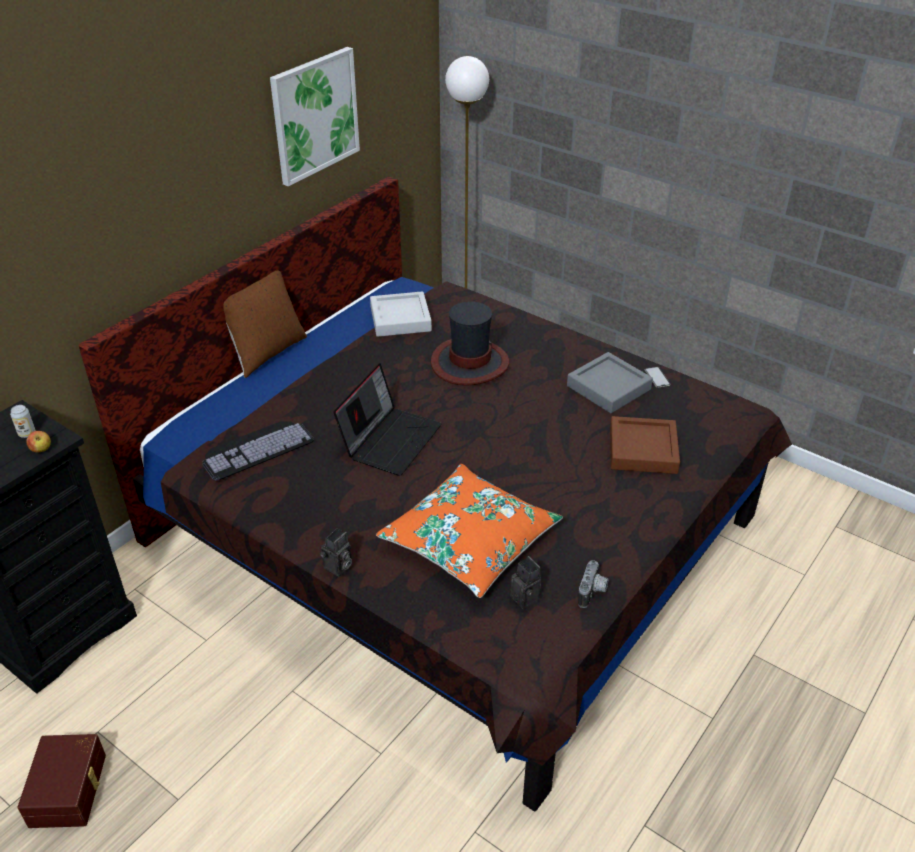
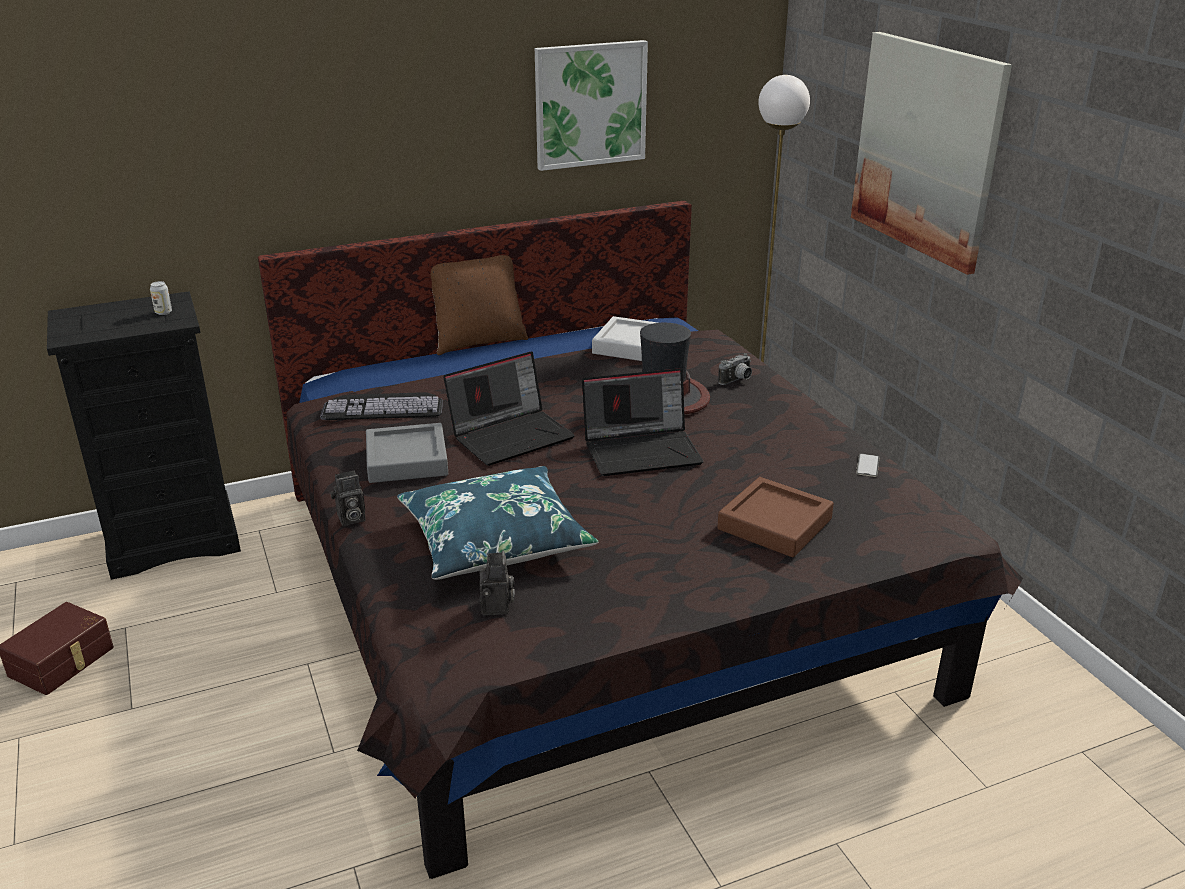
camera: 30 degrees right, 10 degrees down
apple [26,431,51,453] -> none
orange pillow [376,464,563,598] -> blue pillow [397,466,598,580]
grey tray [567,352,653,413] -> grey tray moved to [366,423,448,483]
camera [578,560,609,608] -> camera moved to [718,353,752,385]
none -> laptop [582,368,704,476]
none -> picture [851,32,1012,275]

